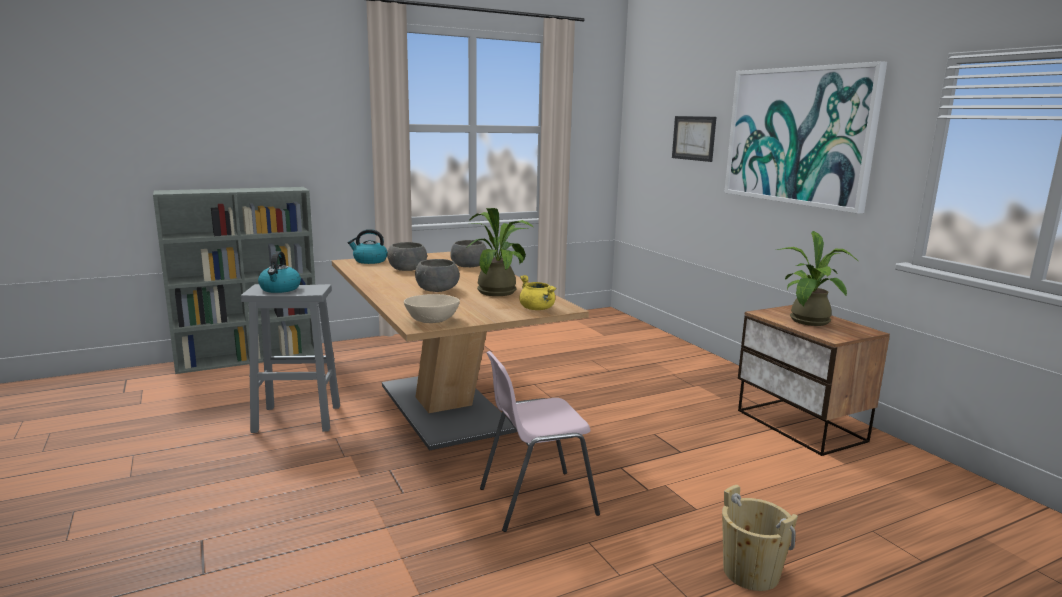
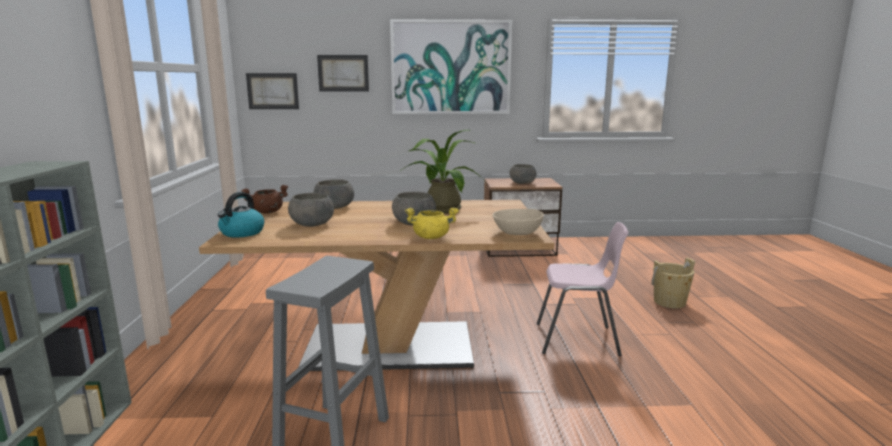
camera: 65 degrees left, 0 degrees up
kettle [258,251,301,293] -> none
pink chair [480,351,600,532] -> pink chair turned 90 degrees counterclockwise [537,222,628,356]
yellow cooking pot [519,275,557,310] -> yellow cooking pot moved to [405,208,459,239]
potted plant [777,231,859,326] -> grey bowl [510,164,537,184]
none -> brown cooking pot [241,185,288,213]
none -> picture [246,73,299,109]

